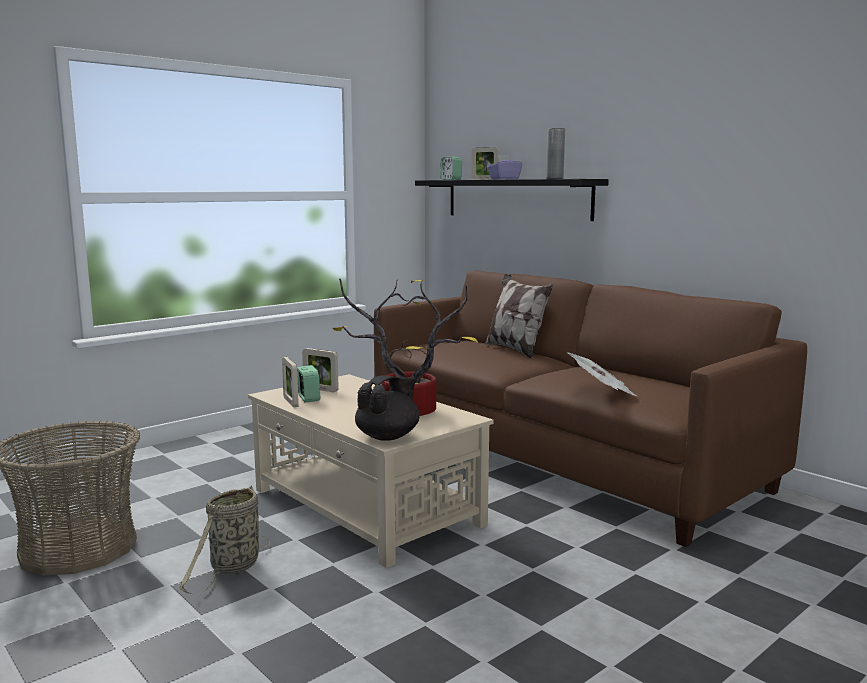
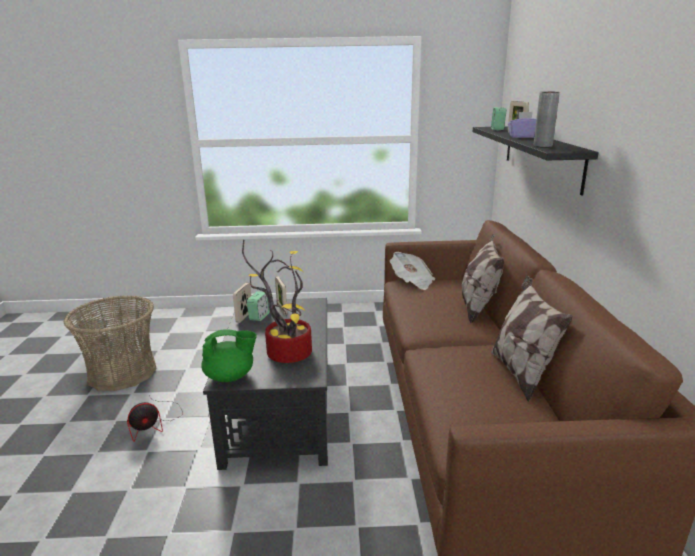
camera: 40 degrees right, 10 degrees up
basket [179,485,270,595] -> fan [127,395,183,442]
beige coffee table [248,374,493,568] -> black coffee table [203,298,328,470]
black teapot [355,376,420,441] -> green teapot [201,329,257,382]
newspaper [567,352,636,396] -> newspaper moved to [390,252,435,290]
none -> pillow [491,276,573,402]

